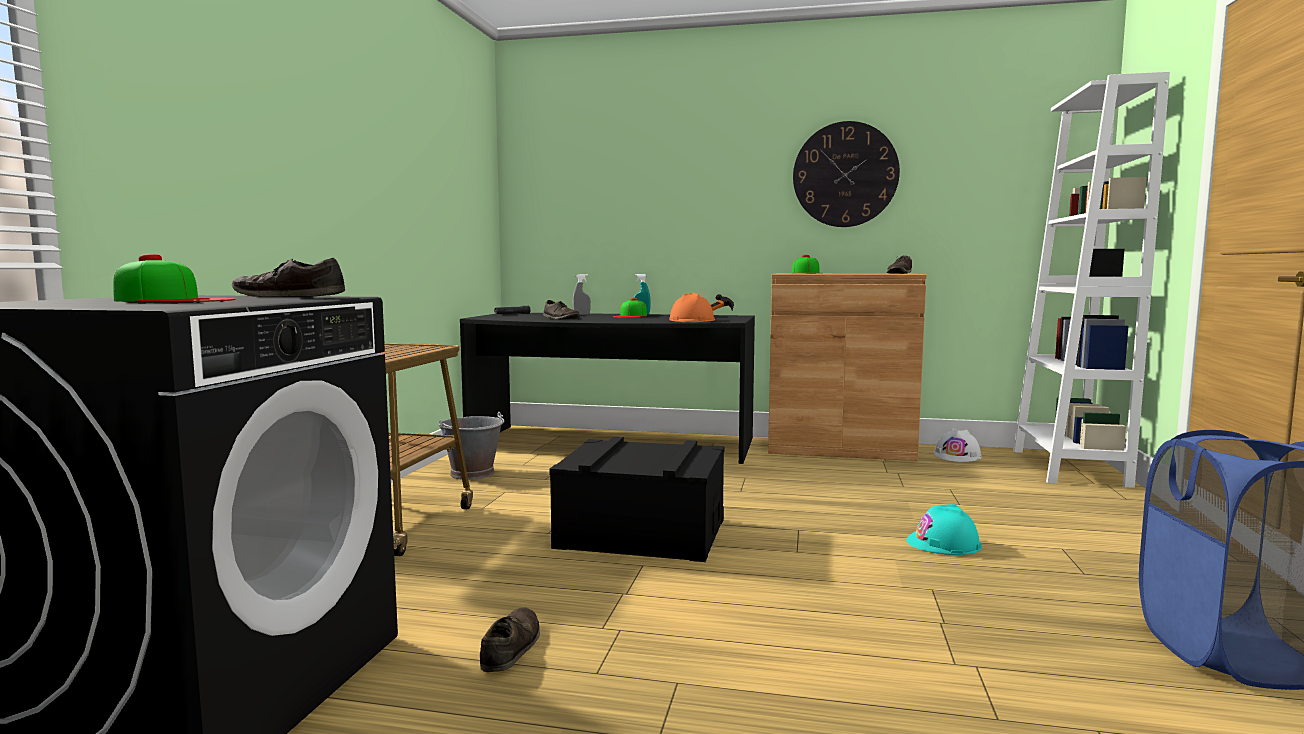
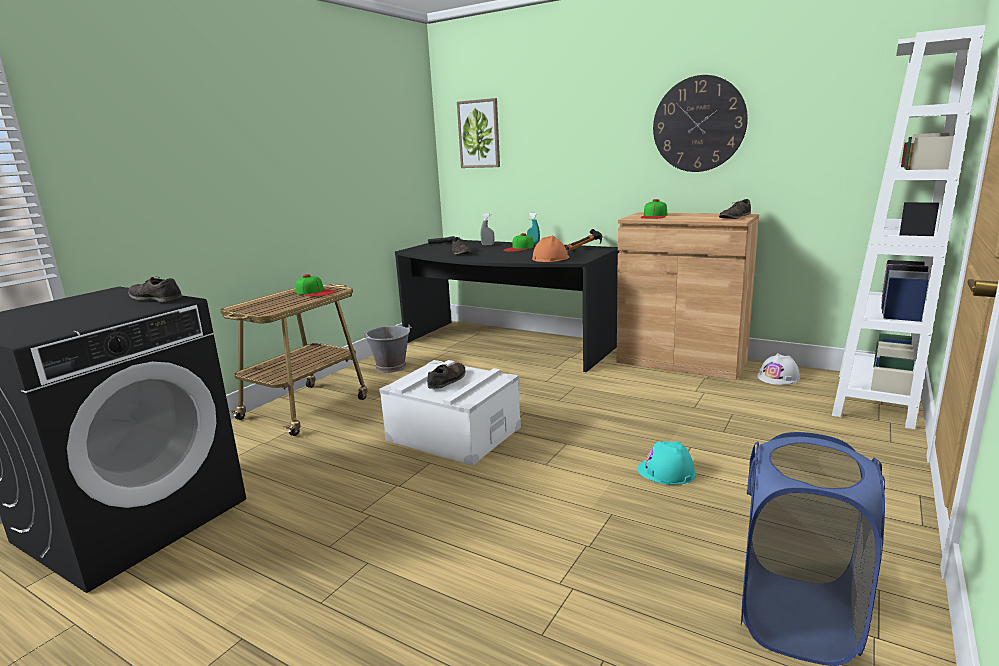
camera: 20 degrees right, 10 degrees up
cap [113,254,235,302] -> cap moved to [295,274,335,297]
brown shoe [480,607,540,672] -> brown shoe moved to [427,363,466,389]
black storage box [549,436,724,562] -> white storage box [379,360,521,466]
none -> picture [457,98,500,168]

